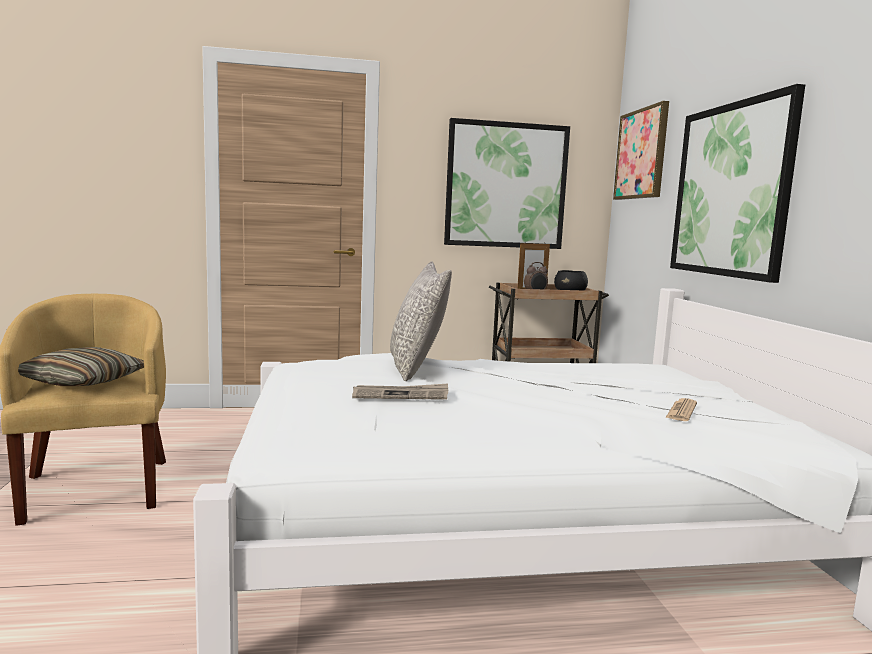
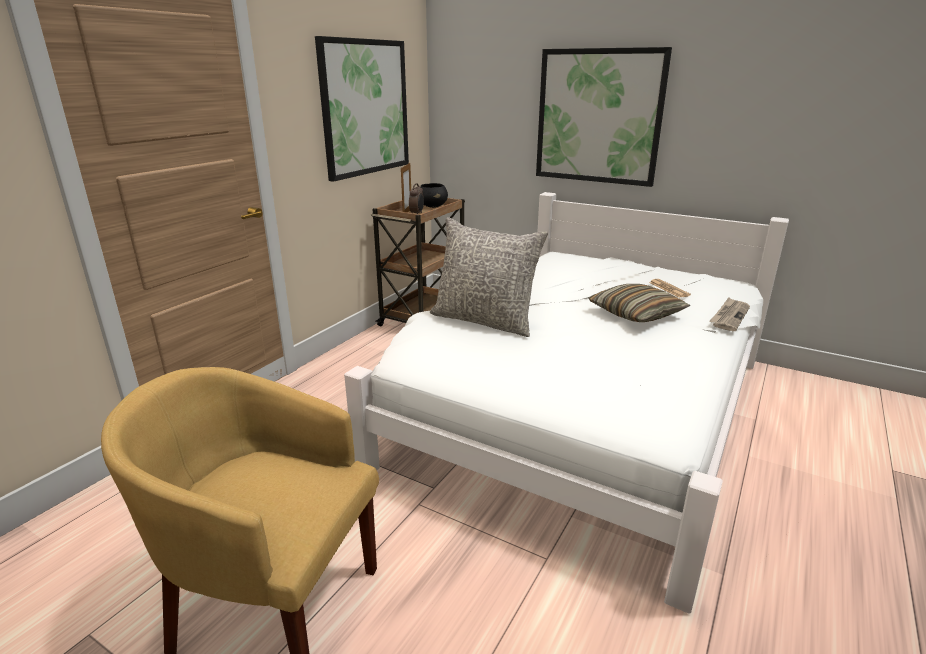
camera: 50 degrees left, 15 degrees up
pillow [18,347,144,386] -> pillow moved to [588,284,690,322]
newspaper [352,384,448,400] -> newspaper moved to [709,297,750,331]
picture [613,101,669,200] -> none

